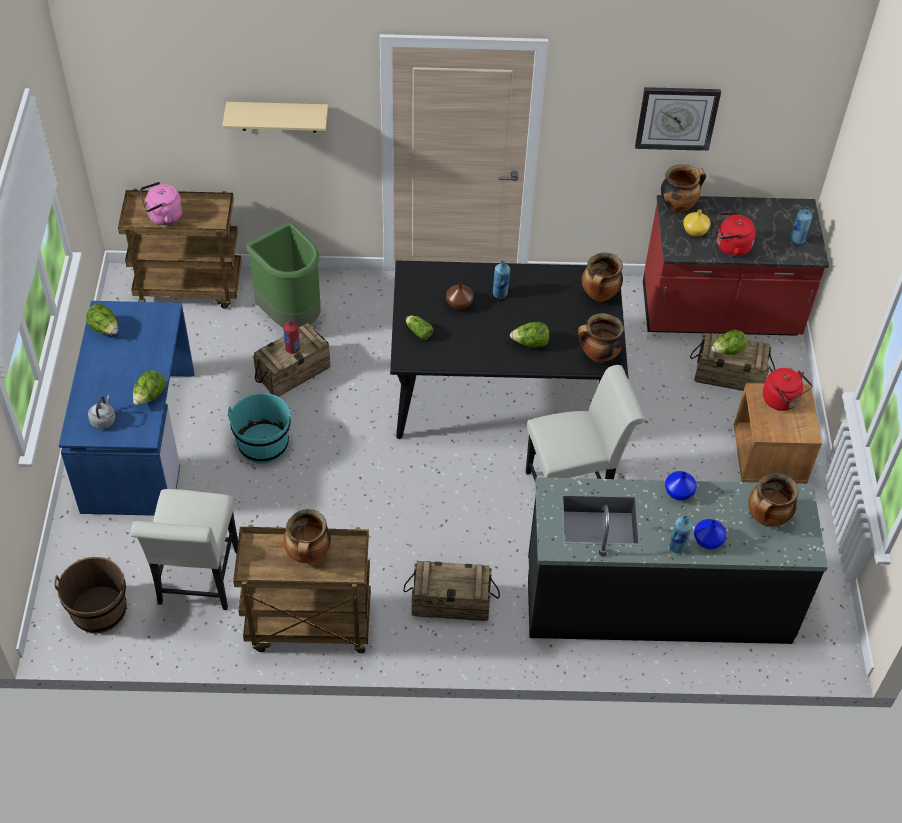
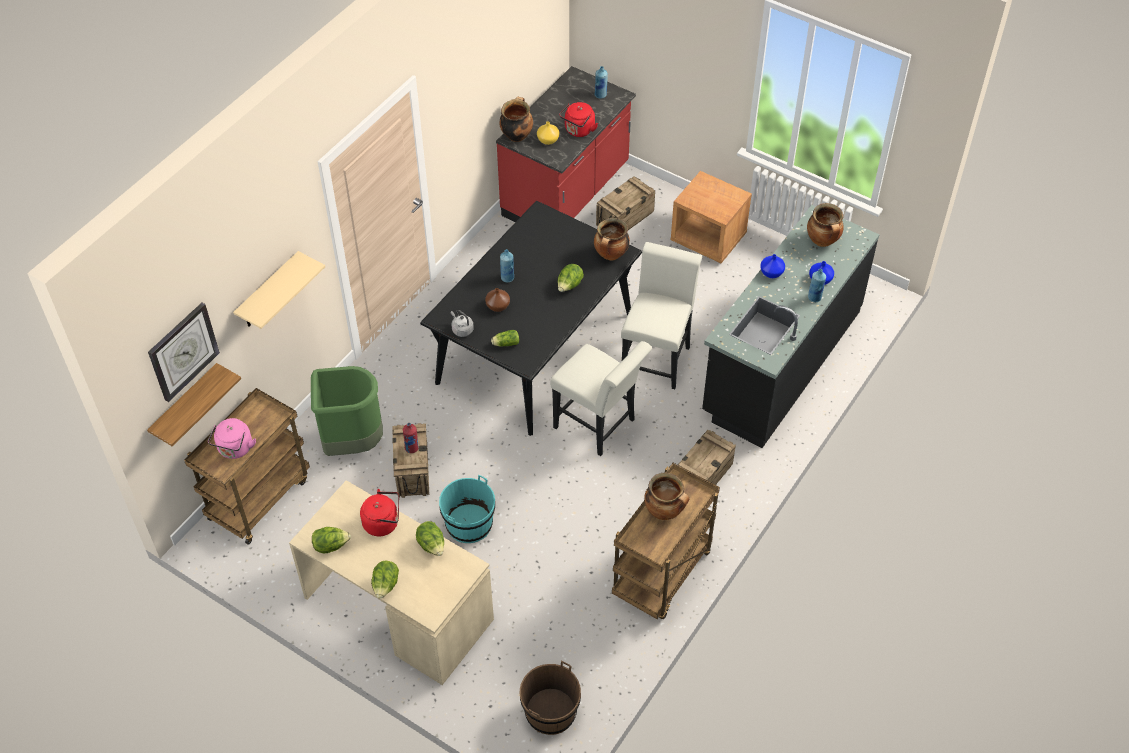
camera: 55 degrees left, 0 degrees up
blue desk [59,301,195,516] -> beige desk [289,480,494,685]
grey kettle [88,395,115,429] -> grey kettle moved to [451,310,474,337]
white chair [131,489,238,610] -> white chair moved to [550,341,652,456]
cooking pot [582,253,623,302] -> none
wall clock [635,87,721,151] -> wall clock moved to [148,303,220,402]
lettuce [711,330,747,355] -> lettuce moved to [371,561,399,599]
red kettle [763,368,812,411] -> red kettle moved to [360,489,399,536]
none -> shelf [147,363,241,447]

